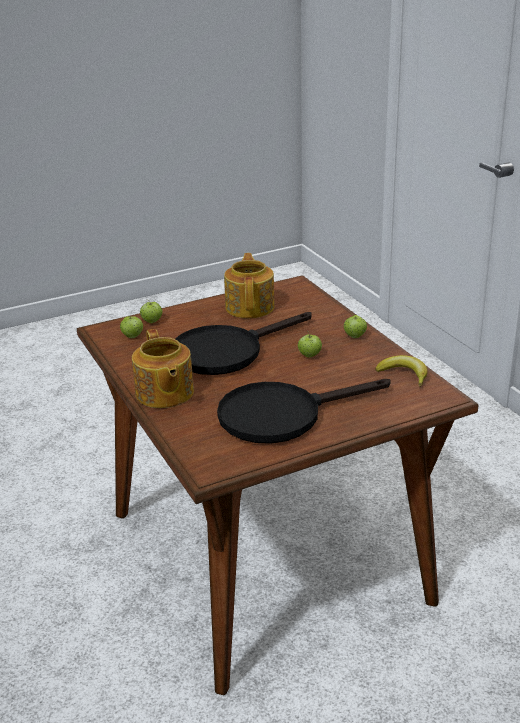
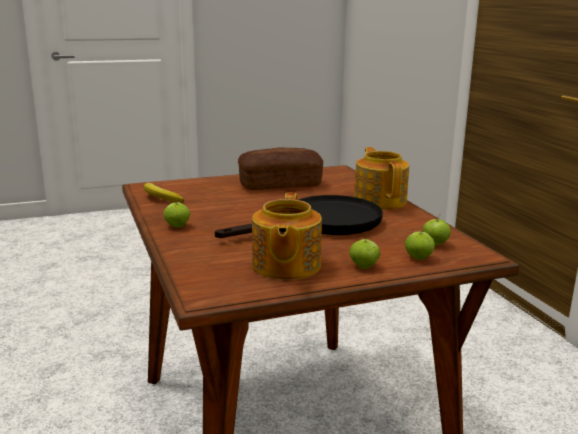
camera: 175 degrees left, 10 degrees down
black frying pan [217,379,391,444] -> bread [238,148,323,190]
apple [298,332,322,358] -> apple moved to [349,238,380,269]

